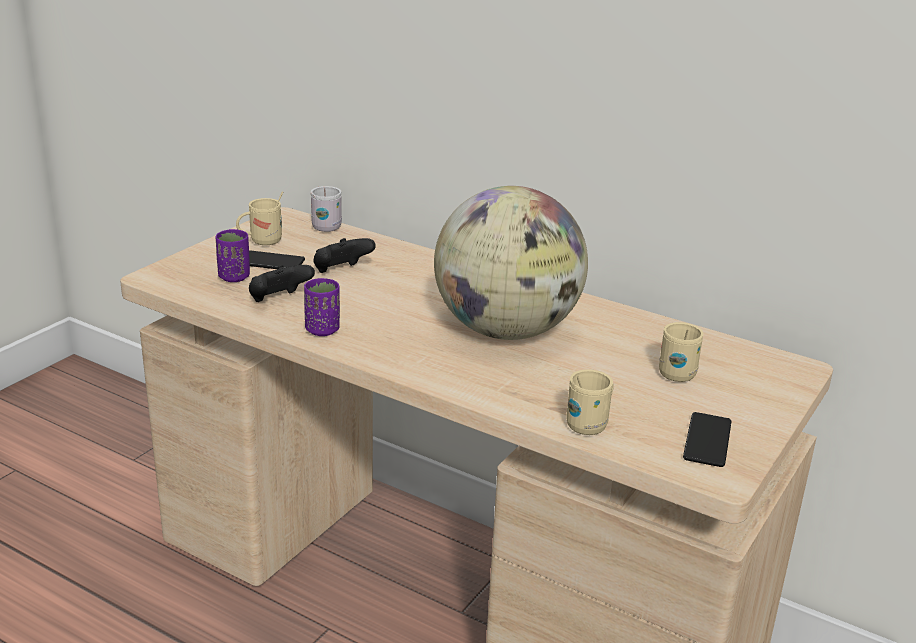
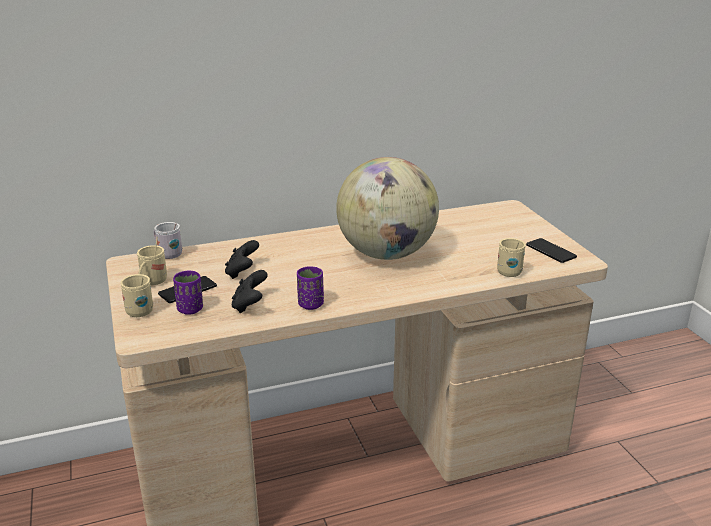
camera: 50 degrees left, 0 degrees up
beige mug [659,322,704,382] -> beige mug moved to [120,274,153,317]

